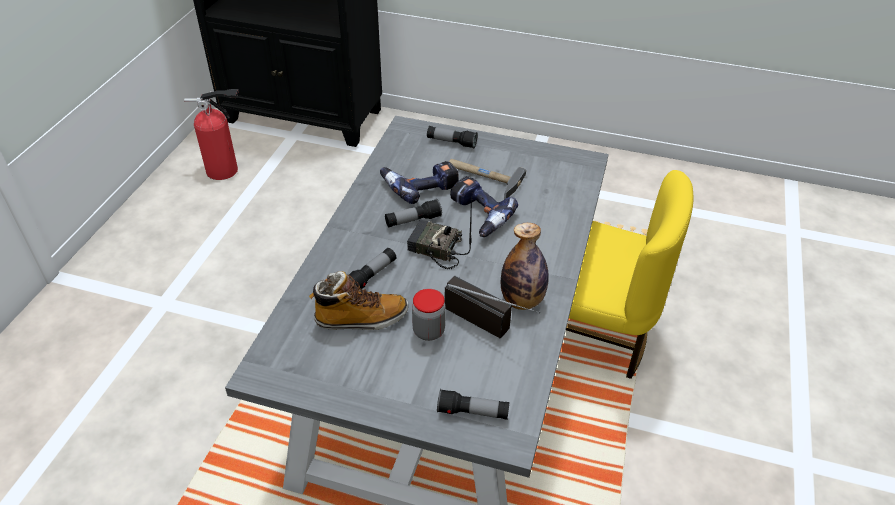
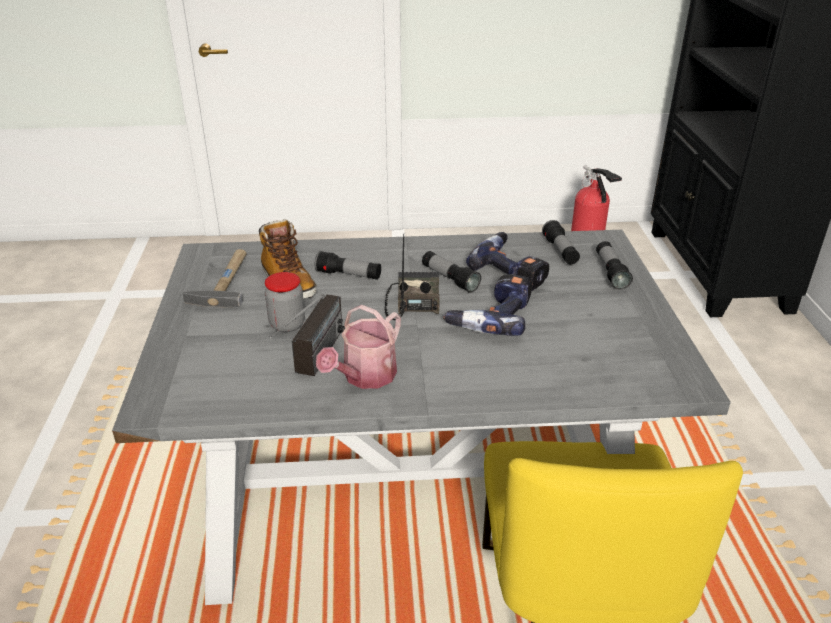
camera: 70 degrees right, 10 degrees down
flashlight [437,389,510,420] -> flashlight moved to [542,220,580,264]
hammer [449,159,526,199] -> hammer moved to [182,249,247,307]
bottle [501,223,549,310] -> watering can [316,305,401,389]

